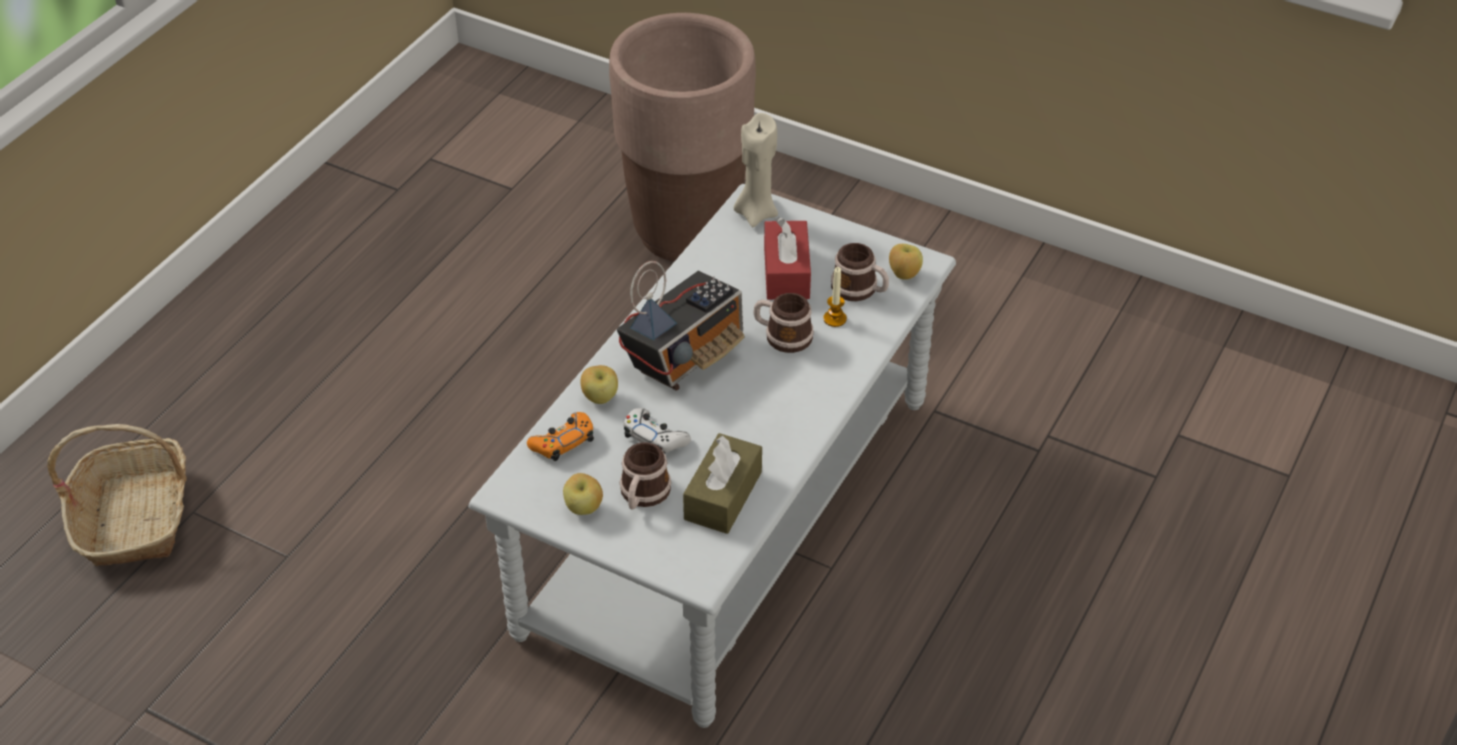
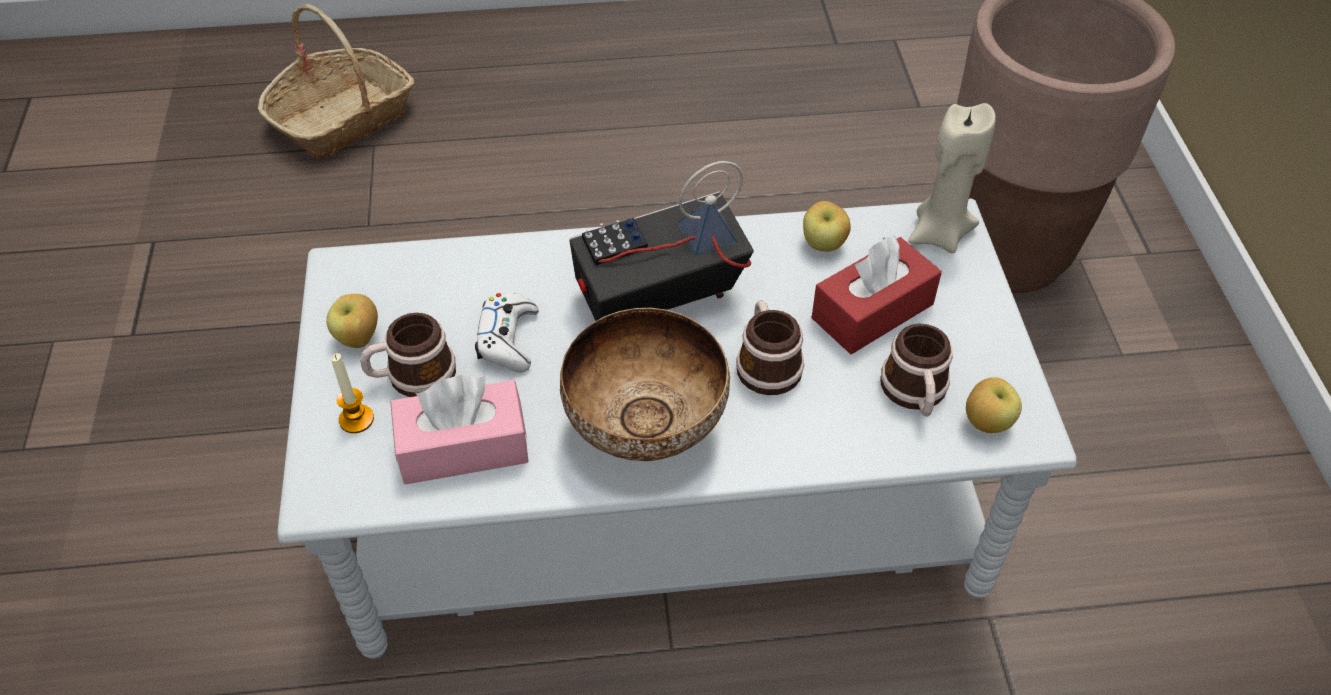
camera: 55 degrees right, 5 degrees up
orange game controller [527,412,594,461] -> none
apple [581,365,618,404] -> apple moved to [803,201,851,252]
radio [617,261,745,391] -> radio turned 150 degrees clockwise [569,161,754,321]
brown tissue box [683,433,762,534] -> pink tissue box [390,375,529,485]
candle [823,267,847,327] -> candle moved to [331,353,374,433]
none -> bowl [560,308,730,461]

